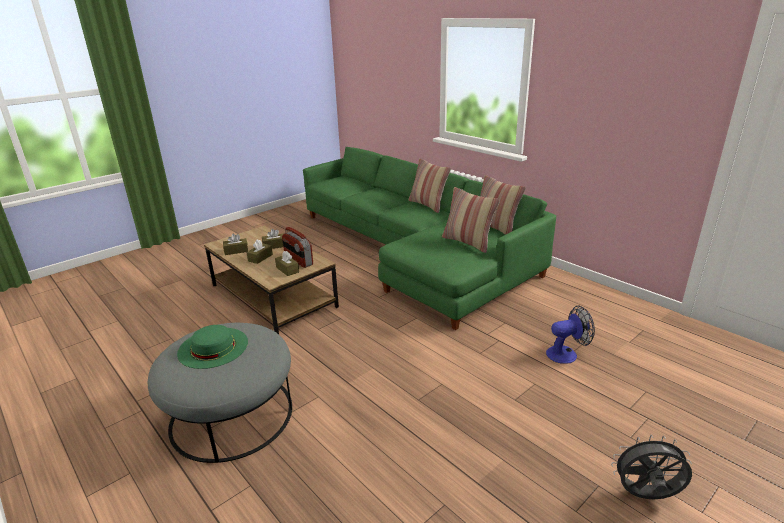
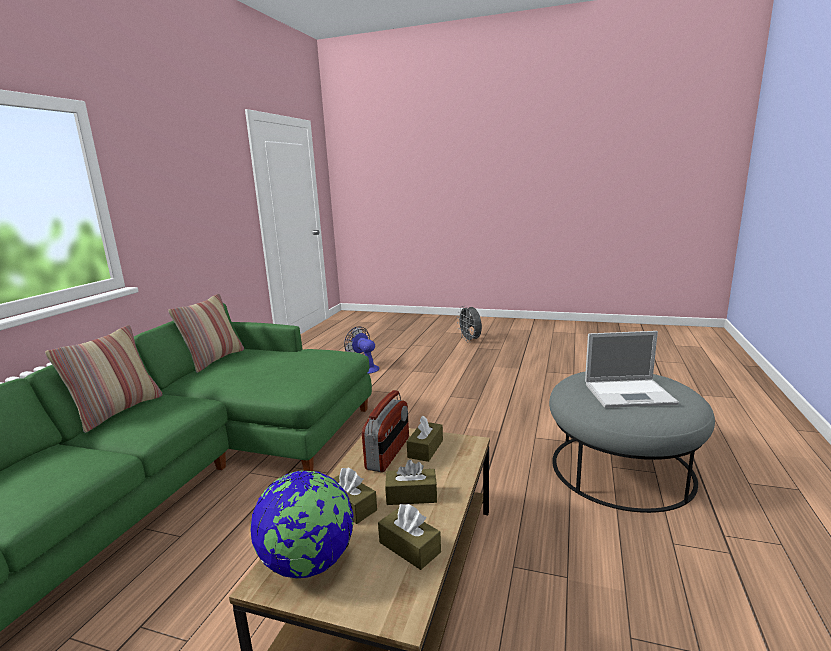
camera: 120 degrees left, 10 degrees down
green hat [177,325,248,369] -> laptop [585,331,679,408]
pillow [442,187,500,253] -> none
none -> globe [250,470,354,579]

